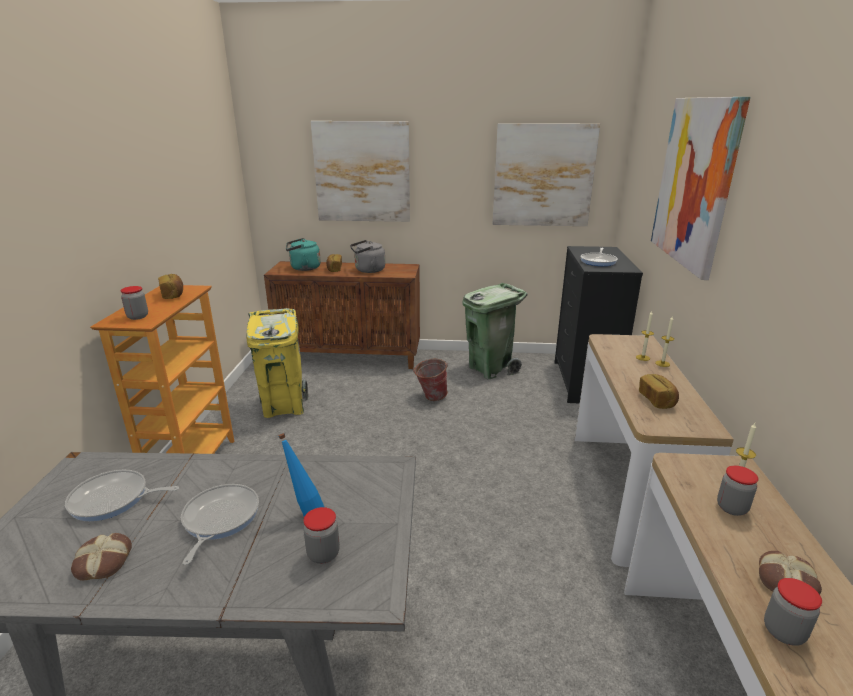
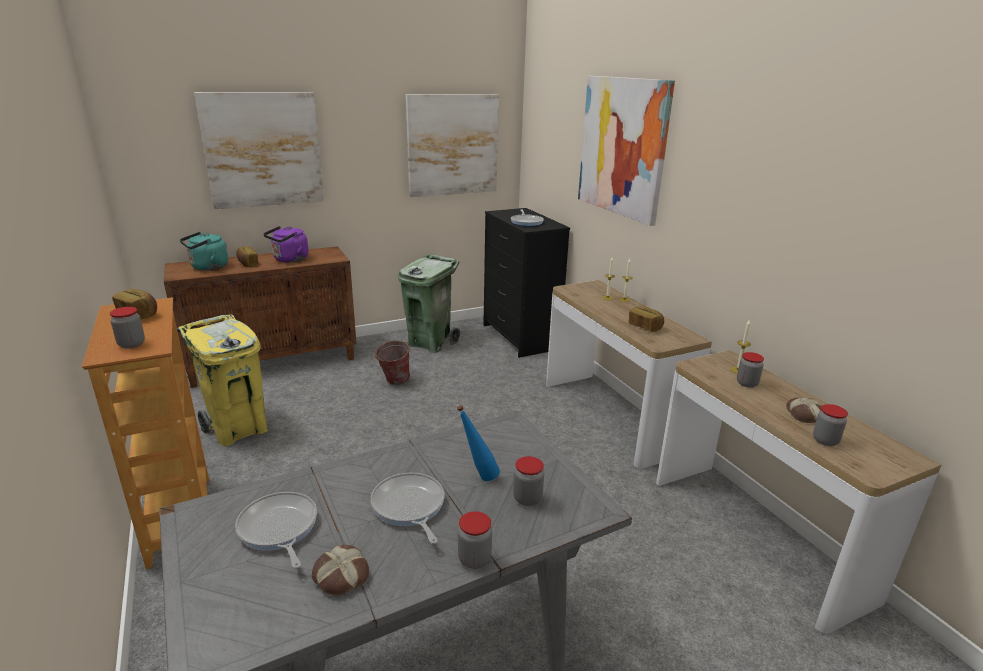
camera: 30 degrees left, 0 degrees up
frying pan [65,470,179,521] -> frying pan turned 90 degrees clockwise [235,492,317,568]
grey kettle [350,240,385,273] -> purple kettle [263,226,309,263]
none -> jar [458,511,492,569]

